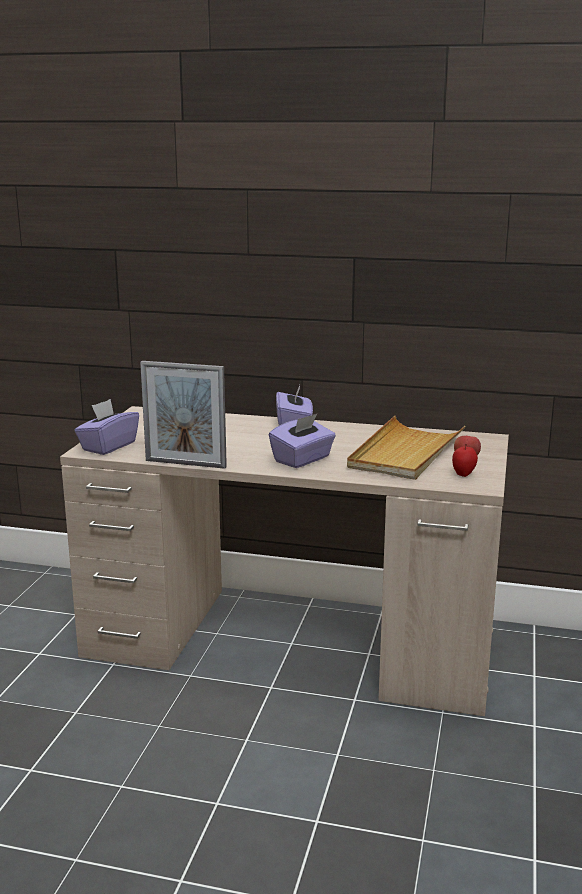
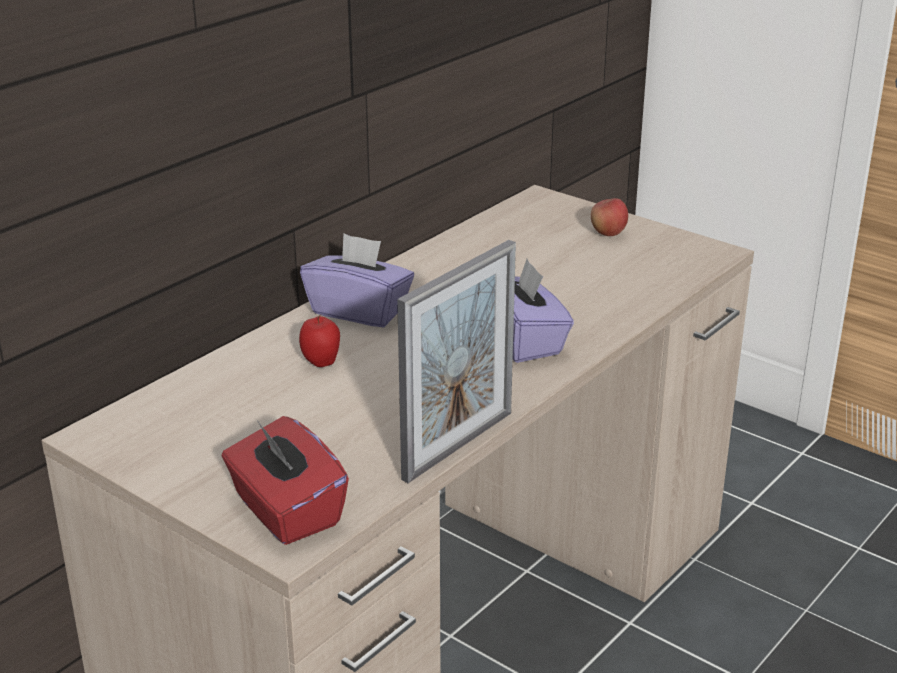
camera: 65 degrees left, 10 degrees up
purple tissue box [74,399,139,455] -> red tissue box [222,416,349,545]
beige tray [347,416,465,480] -> none
apple [452,444,478,477] -> apple moved to [299,314,340,367]

